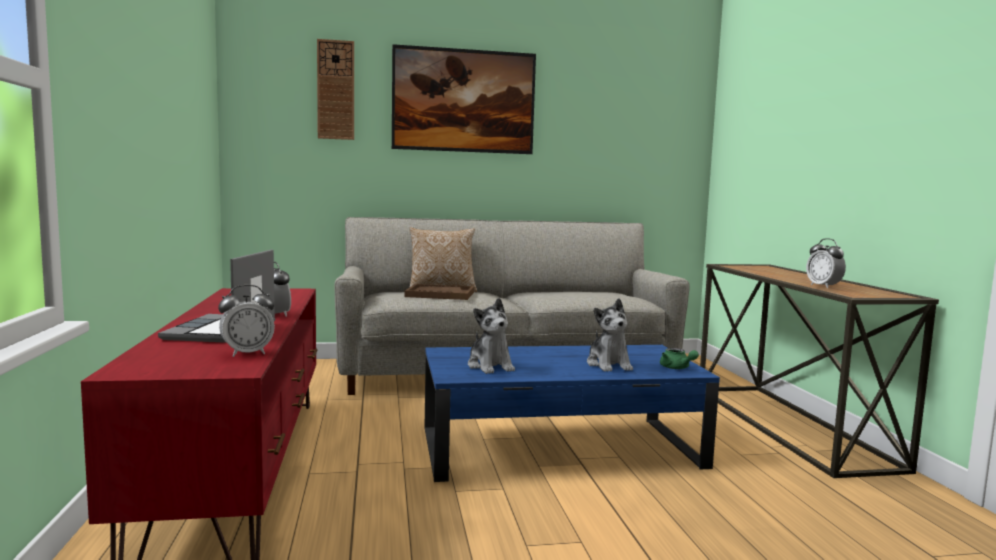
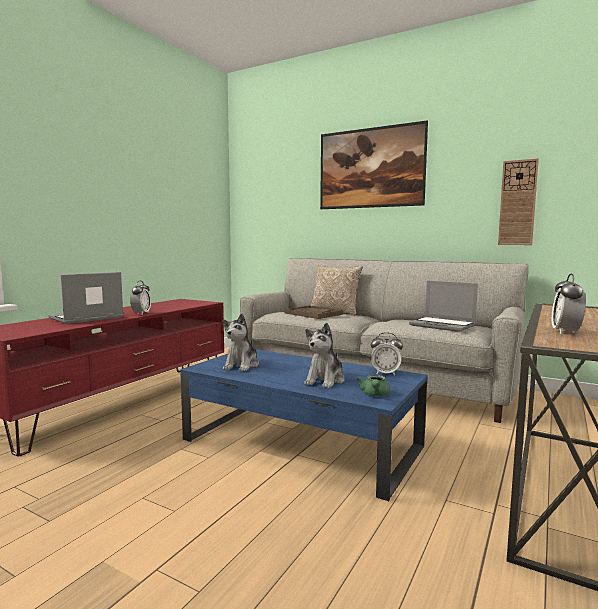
camera: 40 degrees right, 0 degrees up
alarm clock [218,285,275,357] -> alarm clock moved to [371,332,403,376]
wall clock [317,39,354,140] -> wall clock moved to [498,158,539,245]
none -> laptop [409,281,478,332]

